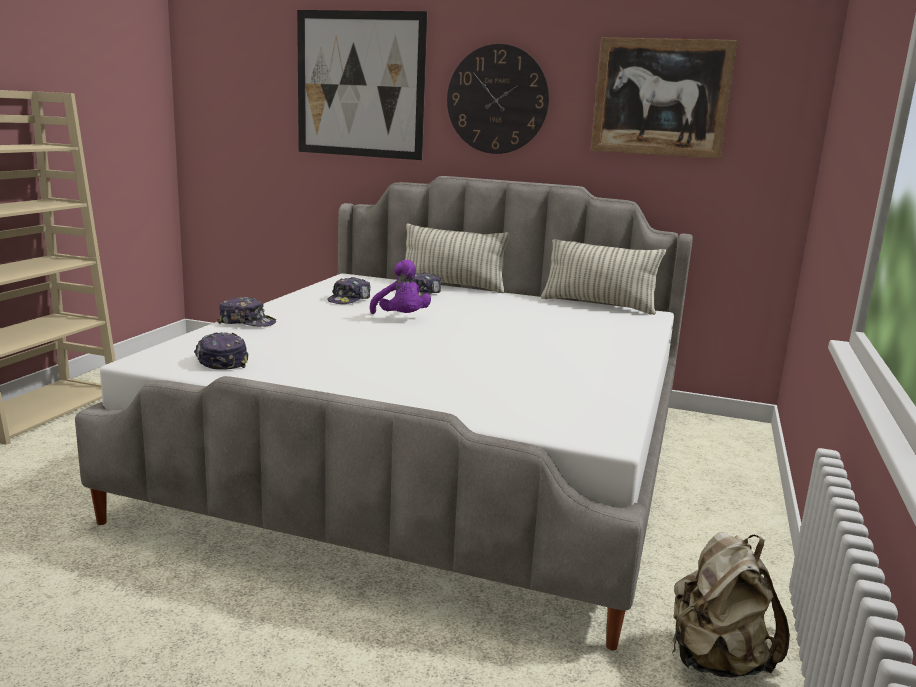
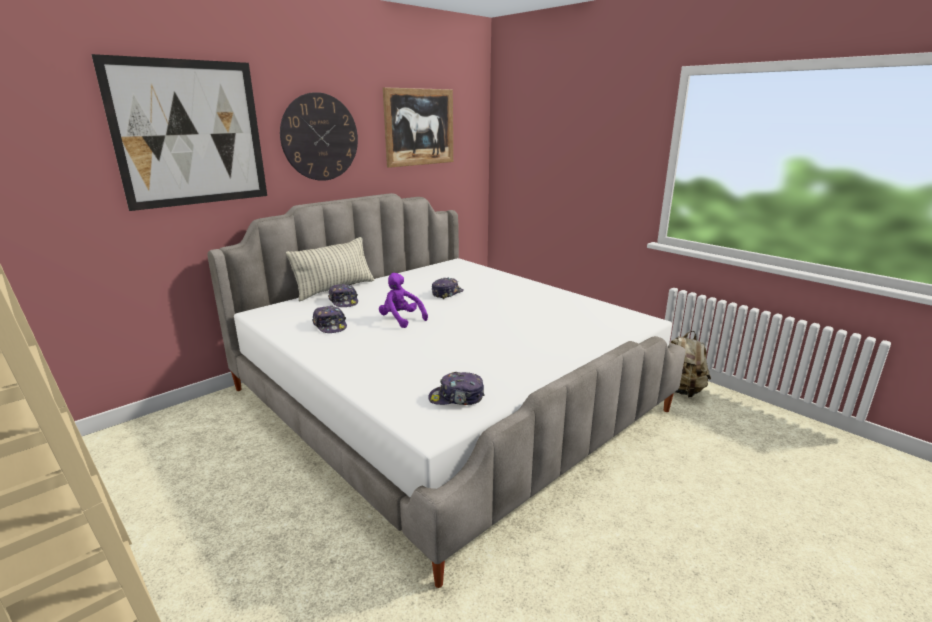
camera: 60 degrees left, 5 degrees up
cap [217,297,276,327] -> cap moved to [432,278,464,299]
purple plush toy [370,259,431,314] -> purple plush toy turned 135 degrees counterclockwise [379,273,428,328]
pillow [541,239,666,315] -> none

